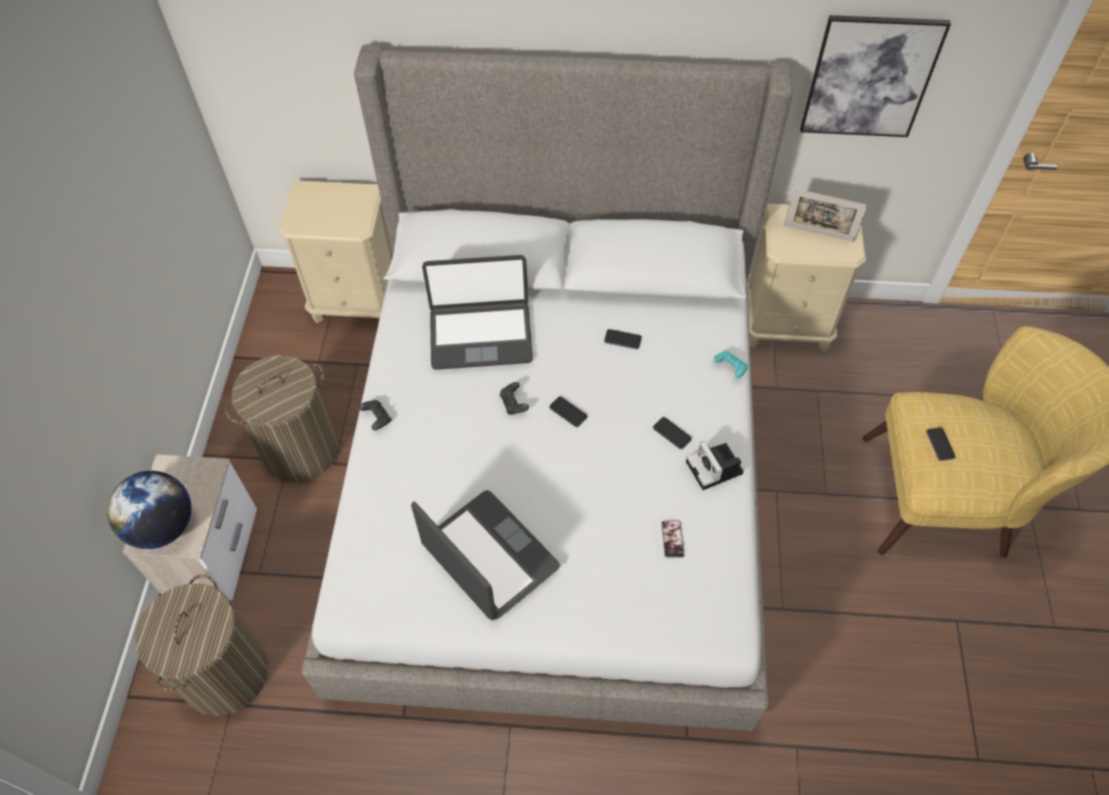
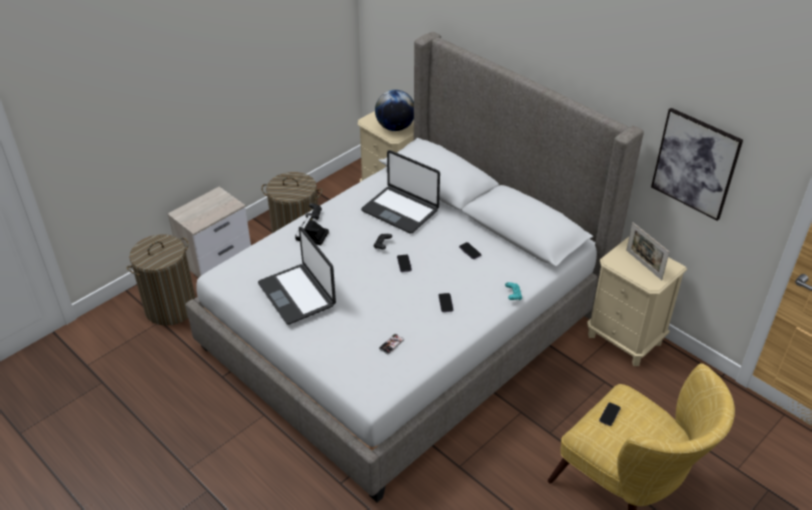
camera: 40 degrees right, 15 degrees down
globe [107,471,191,549] -> globe moved to [375,90,414,131]
laptop [411,490,560,620] -> laptop turned 150 degrees clockwise [258,227,336,324]
camera [686,441,744,490] -> camera moved to [295,215,329,245]

